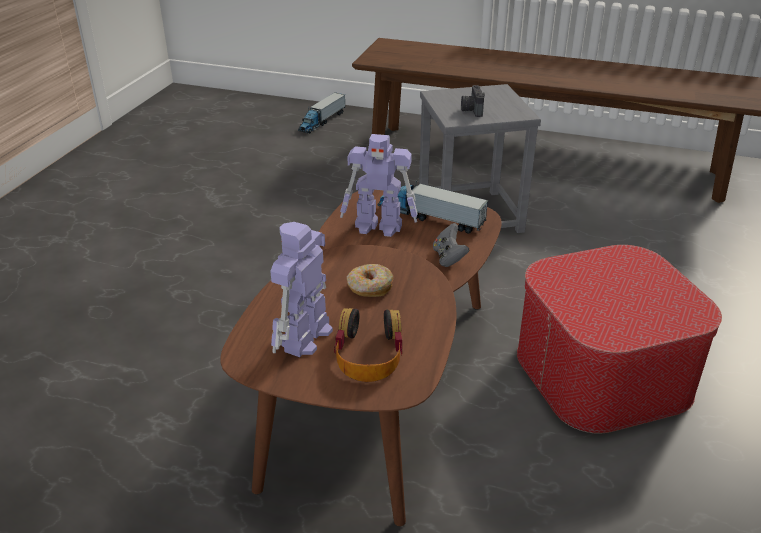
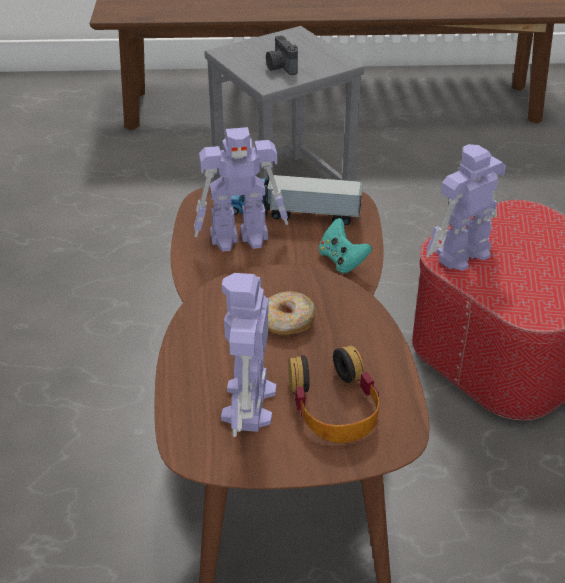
camera: 20 degrees left, 5 degrees up
toy truck [298,92,345,133] -> none
grey game controller [433,223,469,267] -> turquoise game controller [319,218,372,273]
none -> toy robot [426,144,506,271]

